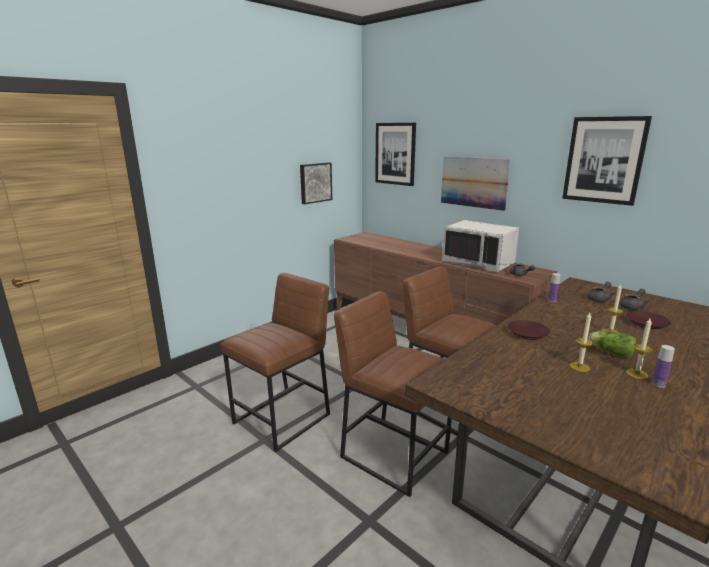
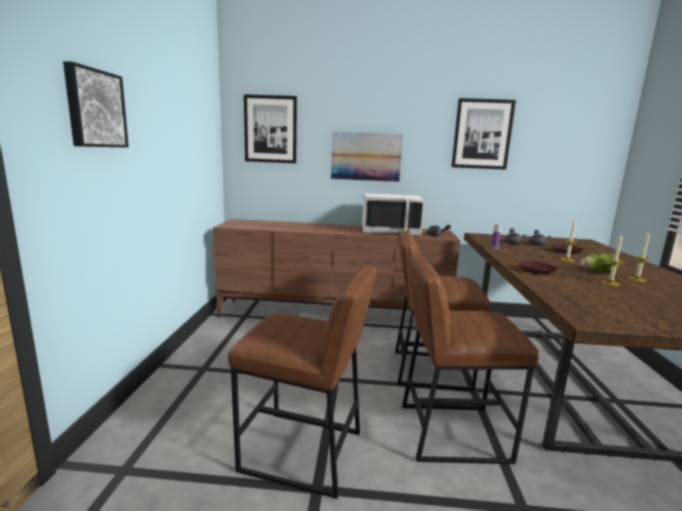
camera: 40 degrees left, 5 degrees down
brown chair [221,273,330,452] -> brown chair turned 105 degrees clockwise [228,265,377,499]
picture [300,162,332,204] -> picture moved to [63,61,129,148]
bottle [652,345,675,388] -> none

